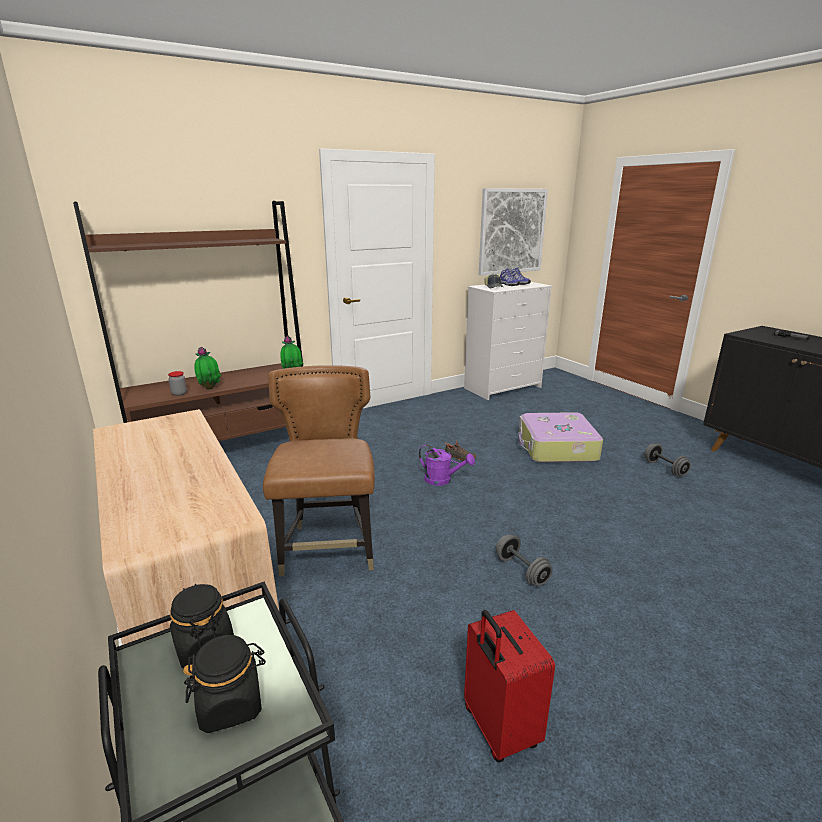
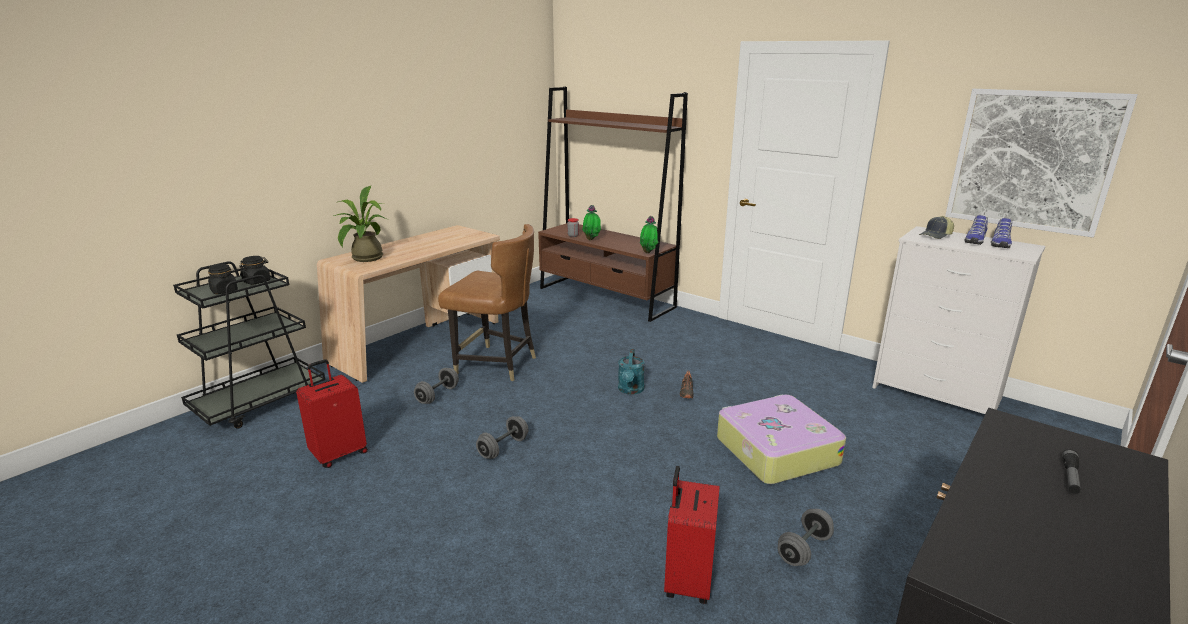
camera: 70 degrees right, 0 degrees up
brown chair [263,365,375,577] -> brown chair turned 45 degrees clockwise [438,224,536,381]
purple watering can [419,444,475,486] -> turquoise watering can [618,348,645,395]
none -> potted plant [333,186,388,262]
none -> grey dumbbell [414,368,459,404]
none -> red suitcase [664,466,720,604]

